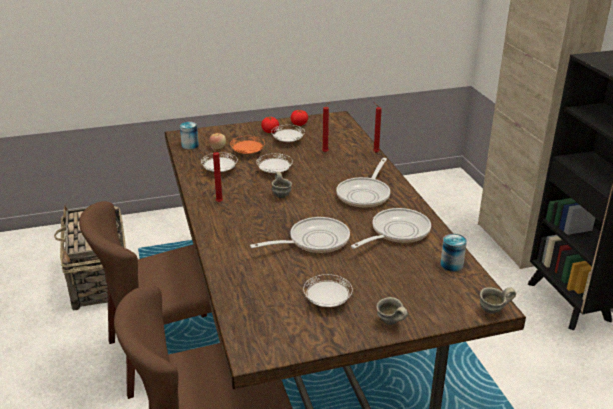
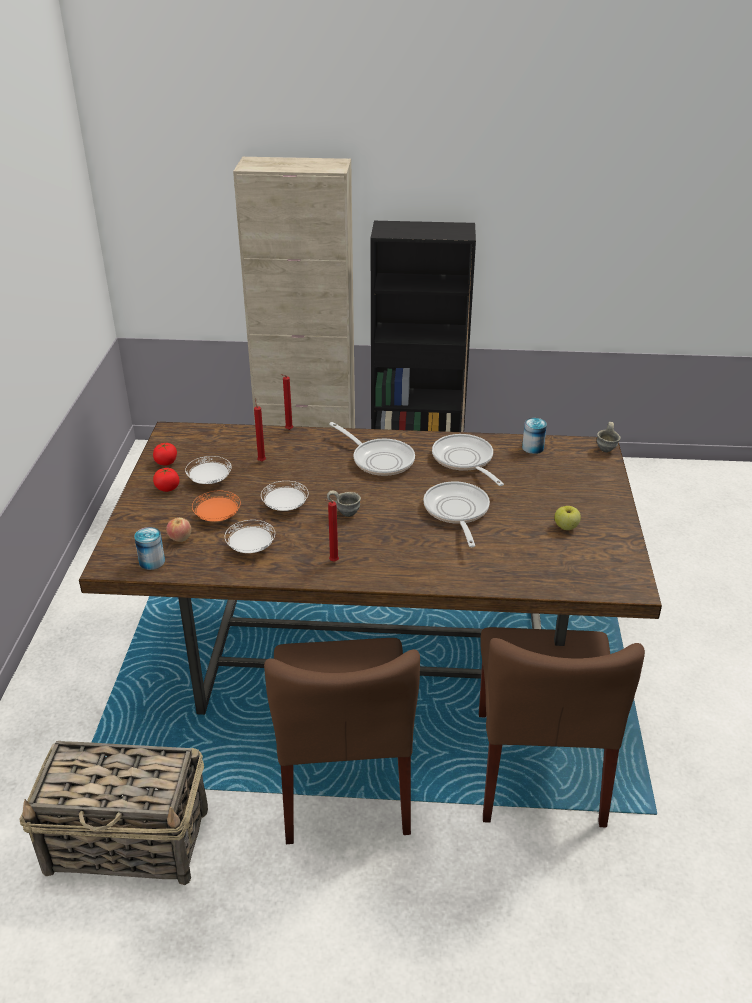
camera: 70 degrees left, 5 degrees up
white plate [303,274,353,307] -> apple [555,506,581,530]
grey mug [376,297,408,325] -> none

